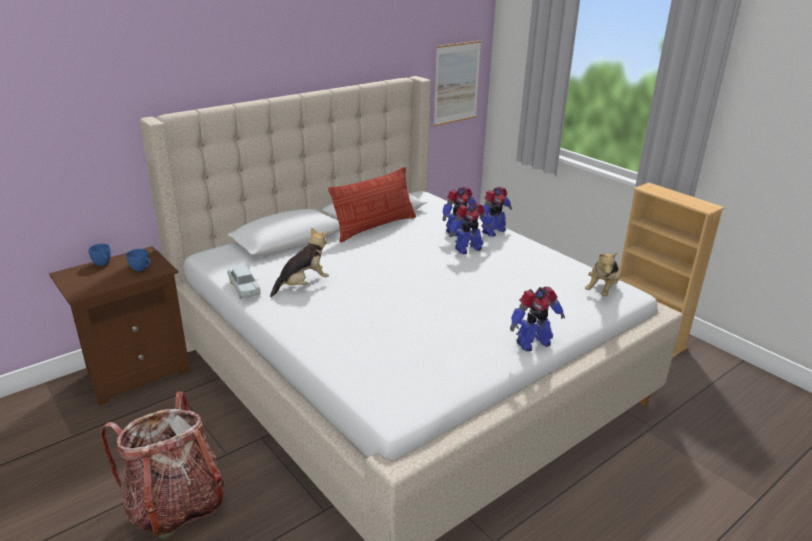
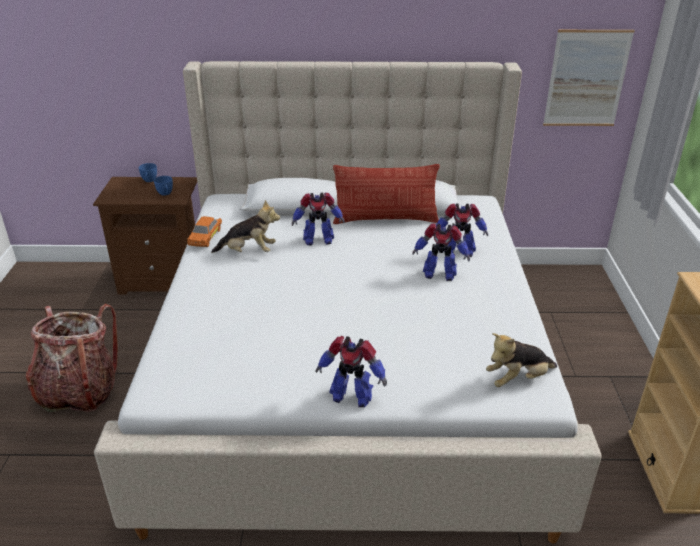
camera: 40 degrees right, 5 degrees up
white toy car [227,266,261,299] -> orange toy car [187,216,222,247]
toy robot [482,187,512,237] -> toy robot moved to [292,193,345,246]

